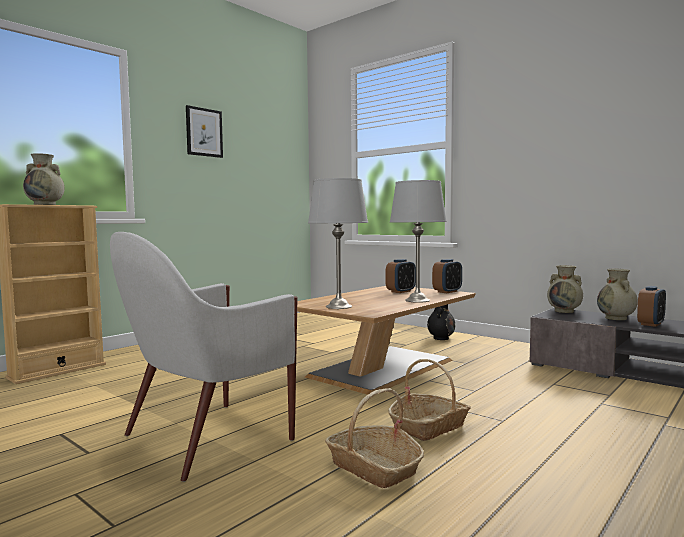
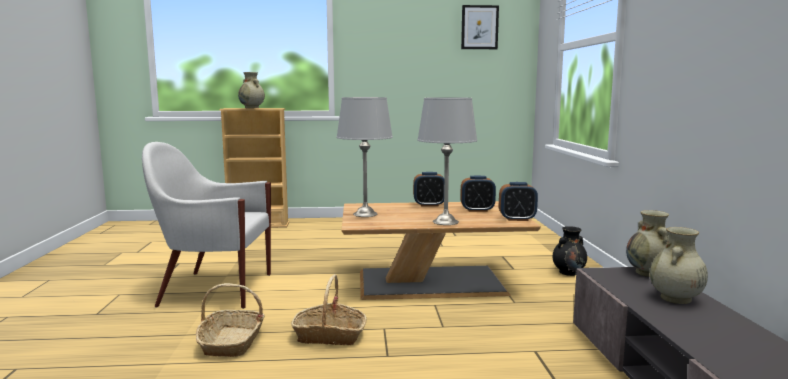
camera: 45 degrees right, 5 degrees up
picture [186,105,223,158] -> picture moved to [461,5,499,49]
alarm clock [637,286,666,327] -> alarm clock moved to [413,172,444,206]

